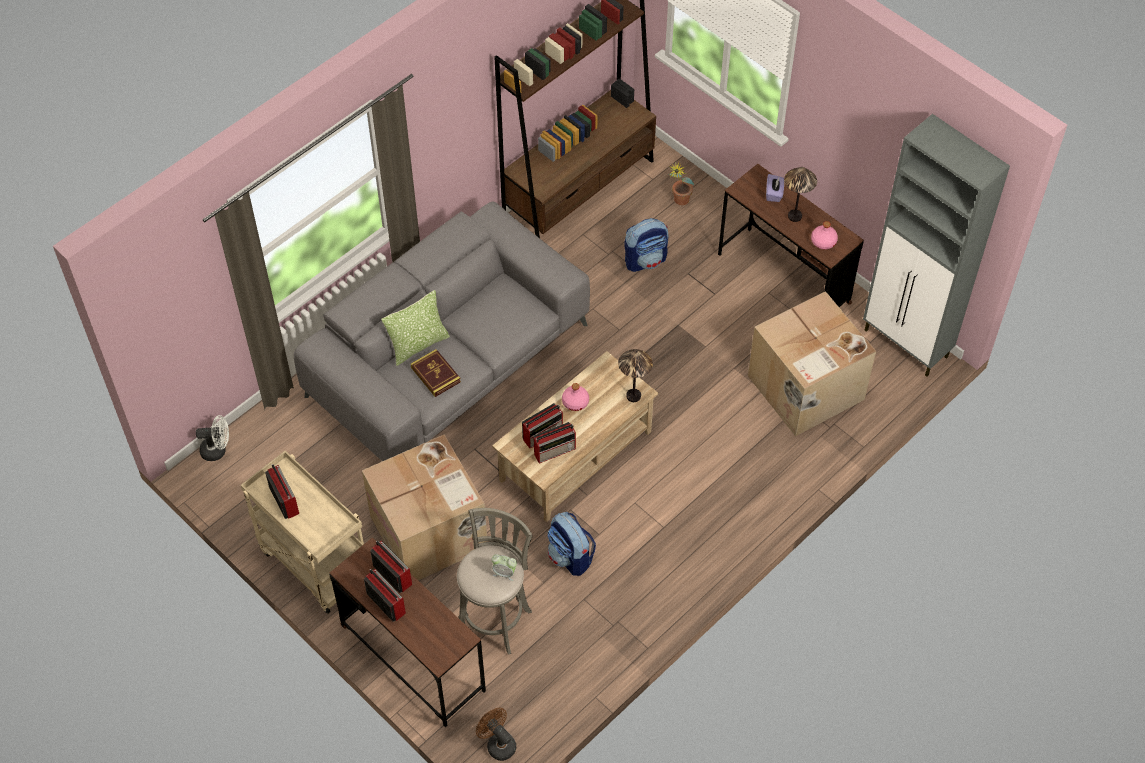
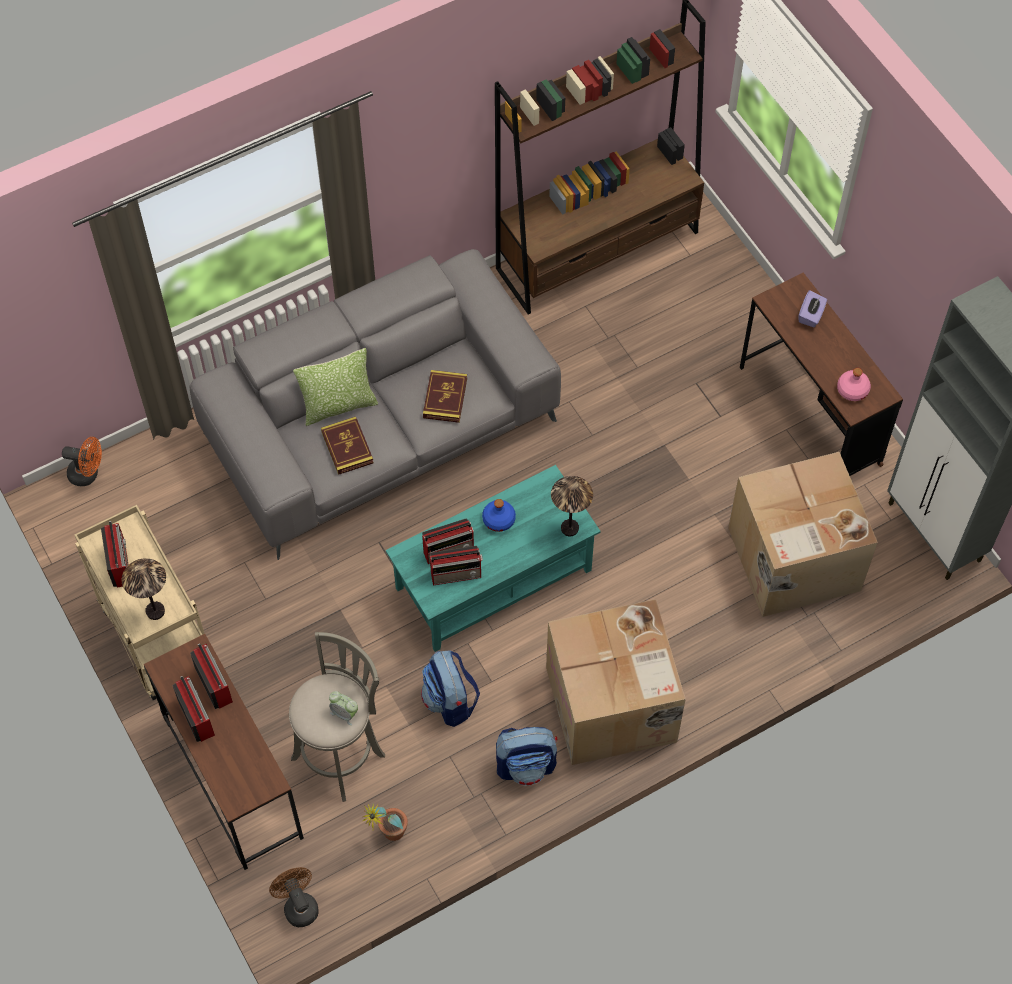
camera: 15 degrees right, 5 degrees up
white fan [196,415,229,461] -> orange fan [62,437,102,486]
cardboard box [362,434,488,580] -> cardboard box moved to [546,599,686,765]
beige coffee table [492,351,658,522] -> turquoise coffee table [386,465,601,652]
pink bottle [562,383,589,411] -> blue bottle [482,499,516,532]
backpack [624,218,668,272] -> backpack moved to [496,727,558,785]
potted plant [668,163,694,205] -> potted plant moved to [363,804,408,841]
table lamp [784,167,817,222] -> table lamp moved to [122,558,166,620]
none -> book [423,370,467,423]

